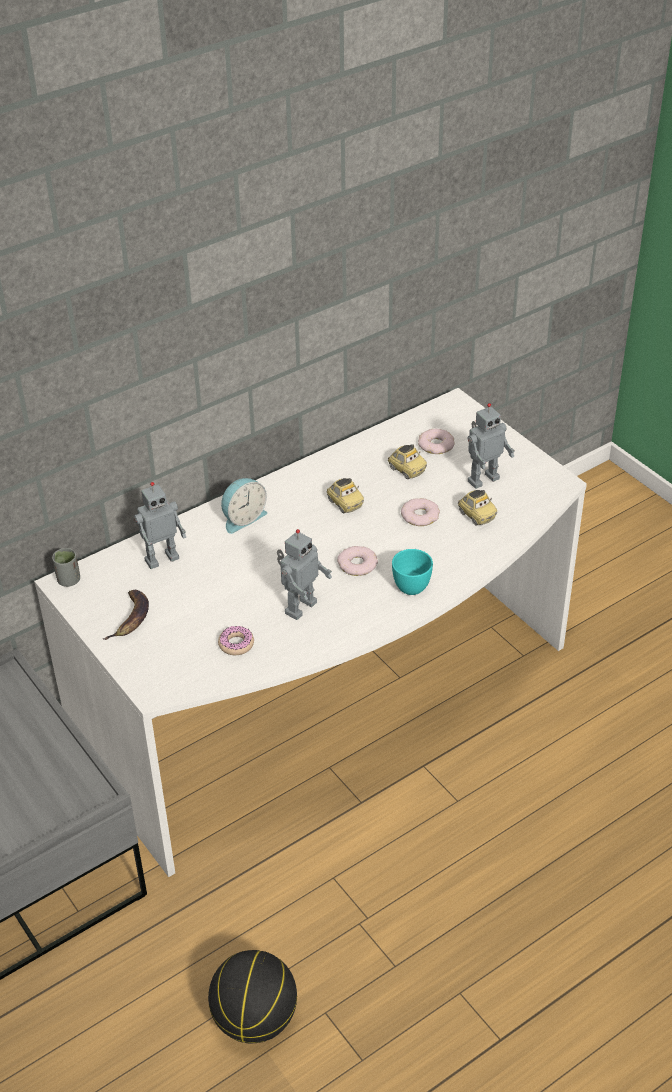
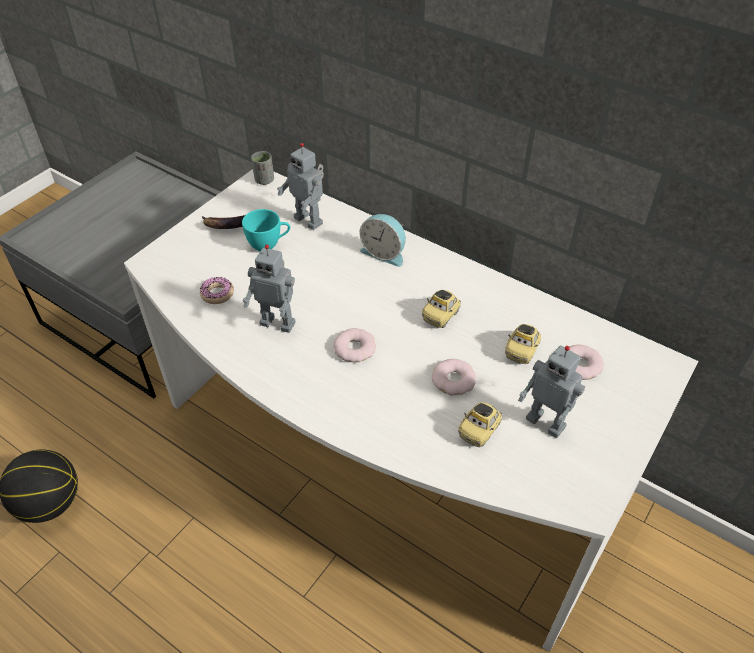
camera: 70 degrees right, 5 degrees up
turquoise cup [392,549,433,595] -> turquoise cup moved to [242,209,290,251]

